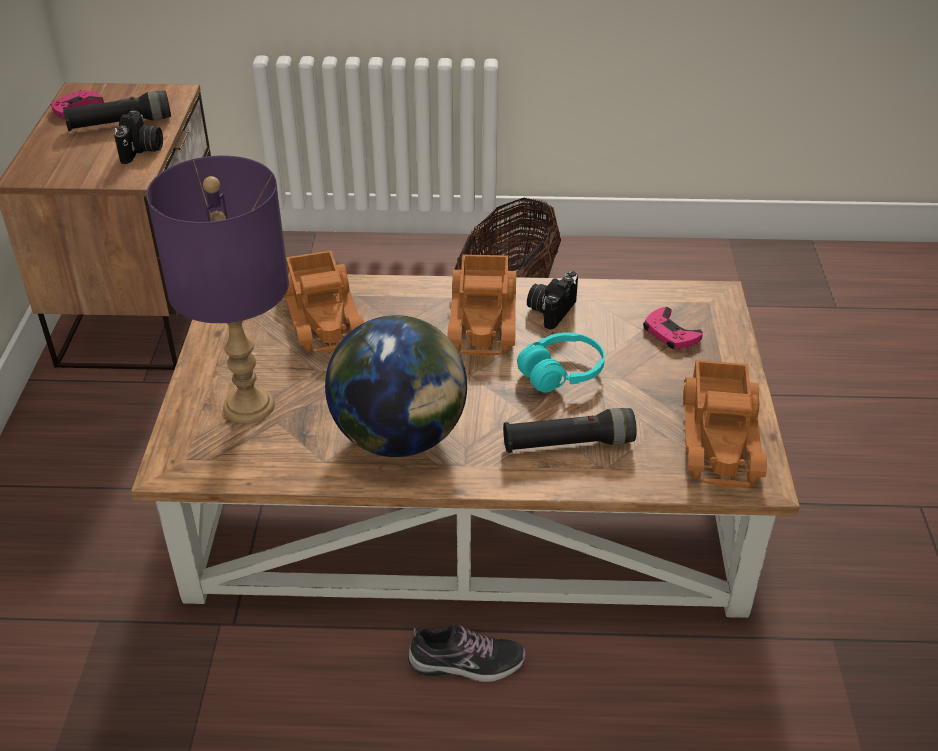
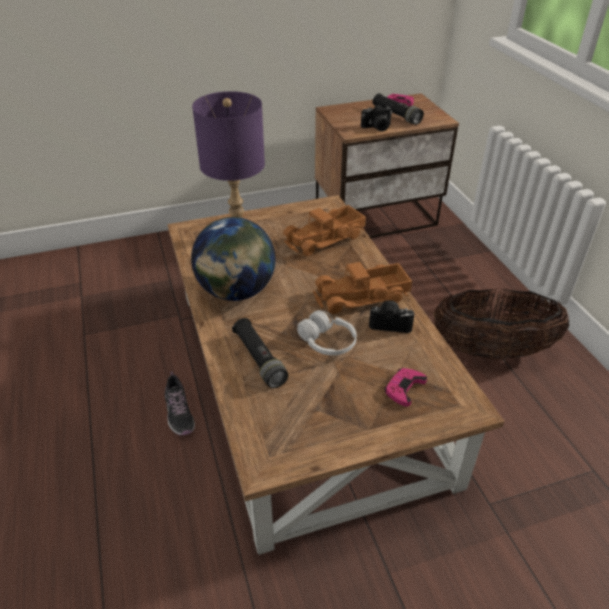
camera: 70 degrees right, 0 degrees up
turquoise headphones [517,332,605,393] -> white headphones [297,310,357,355]
toy truck [683,360,767,487] -> none

